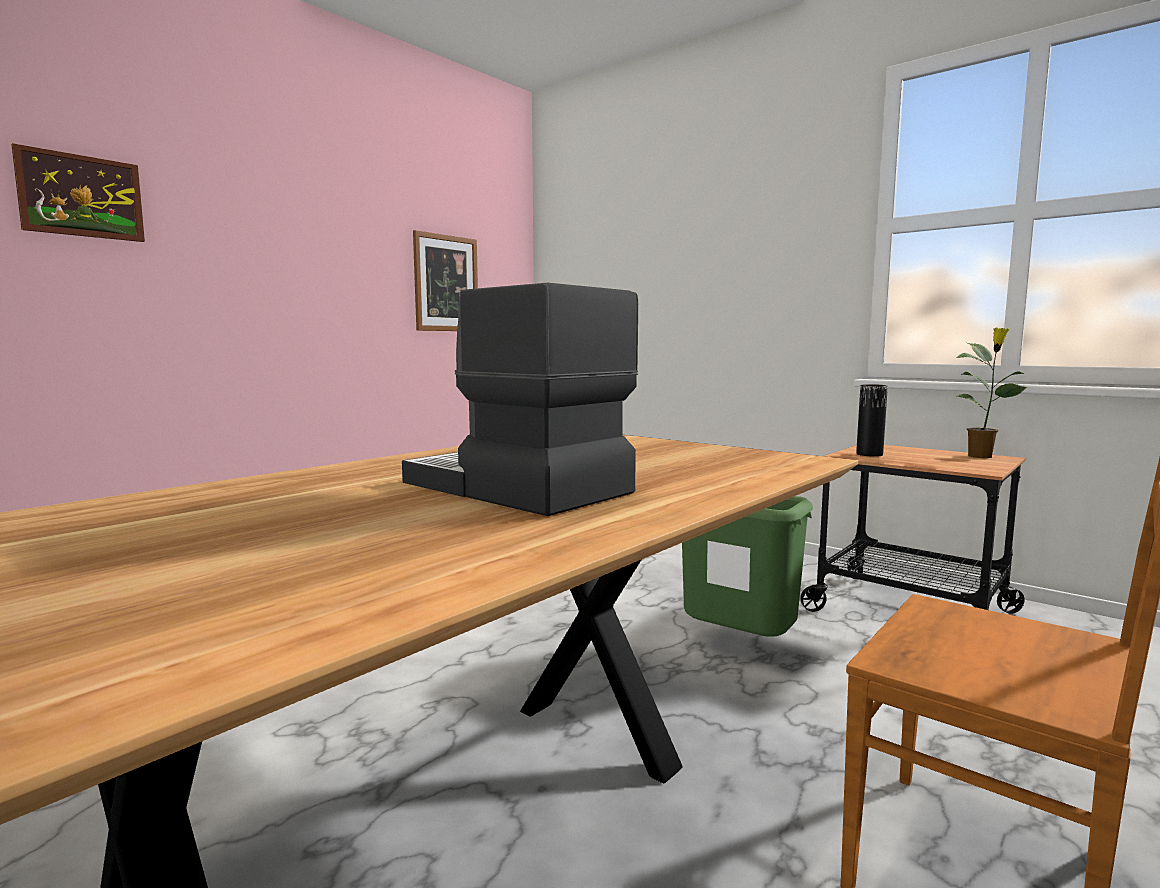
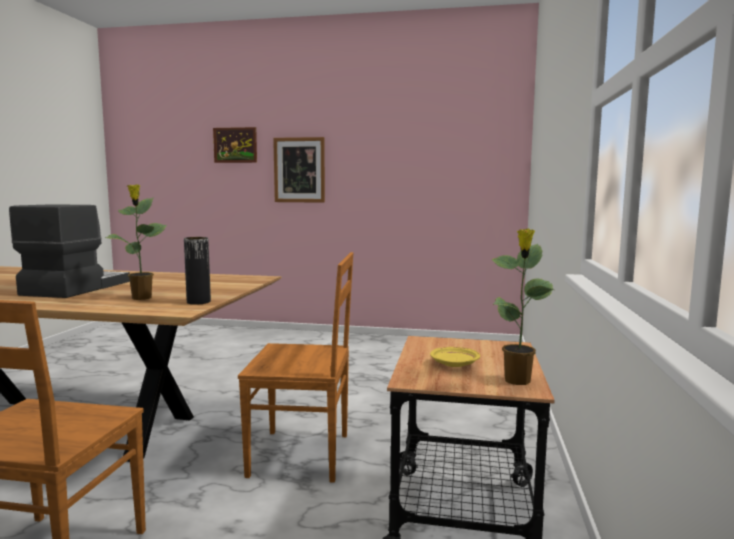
camera: 60 degrees right, 0 degrees up
picture [413,230,478,331] -> picture moved to [273,137,325,203]
green trash can [682,496,813,637] -> brown chair [238,252,353,483]
black vase [856,384,888,457] -> black vase moved to [184,237,211,305]
none -> potted plant [105,184,167,300]
none -> yellow plate [430,347,480,367]

